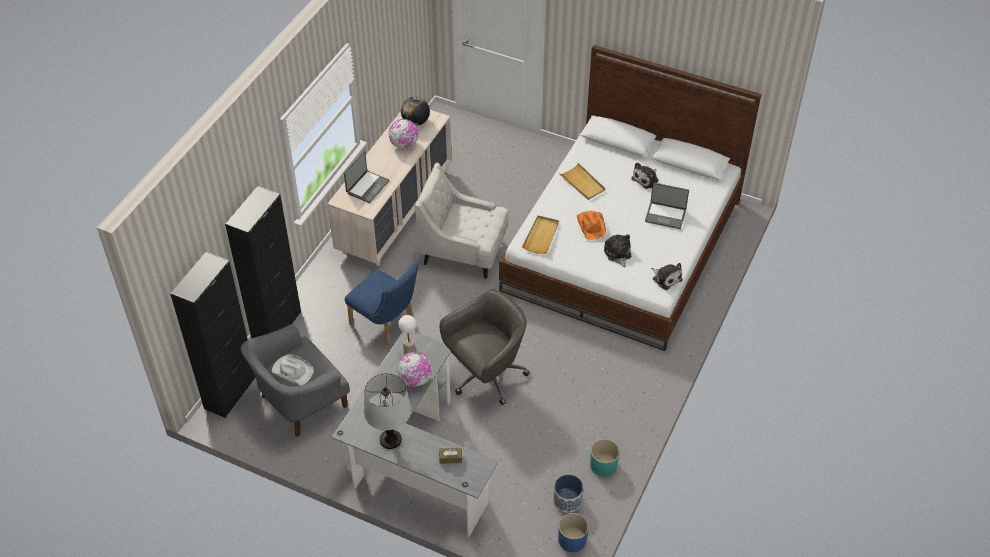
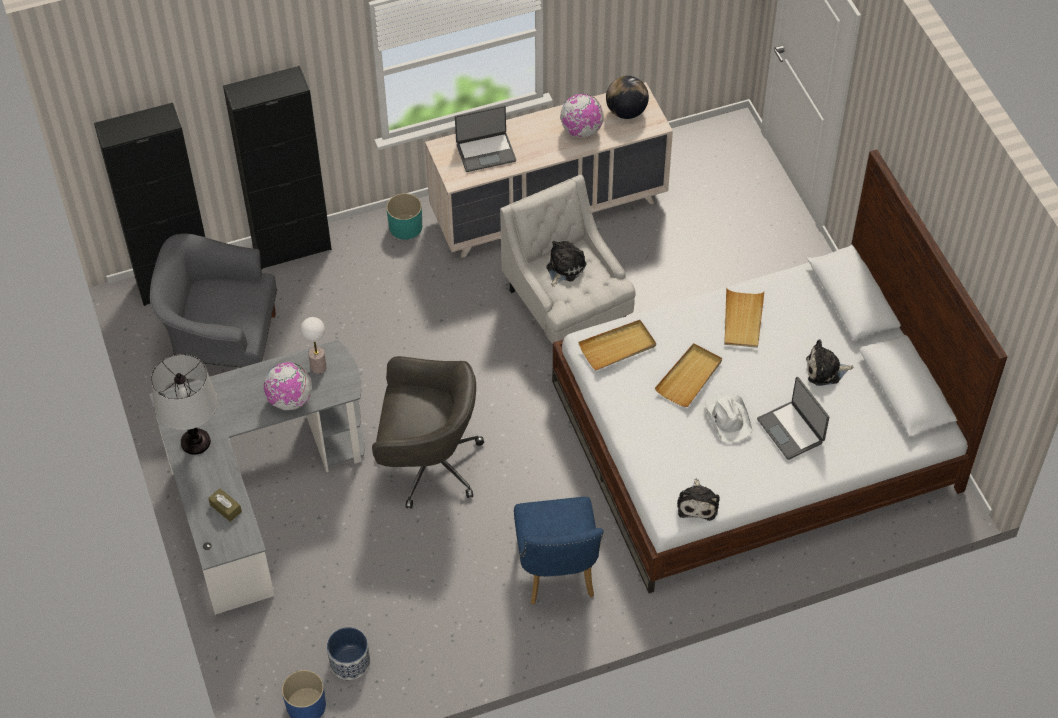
camera: 45 degrees right, 5 degrees up
white hat [272,354,314,385] -> white hat moved to [704,393,752,443]
blue chair [345,262,419,347] -> blue chair moved to [514,497,604,604]
orange hat [577,211,606,240] -> beige tray [655,343,722,407]
turquoise planter [590,439,620,477] -> turquoise planter moved to [386,193,422,240]
plush toy [604,234,631,267] -> plush toy moved to [546,241,587,287]

